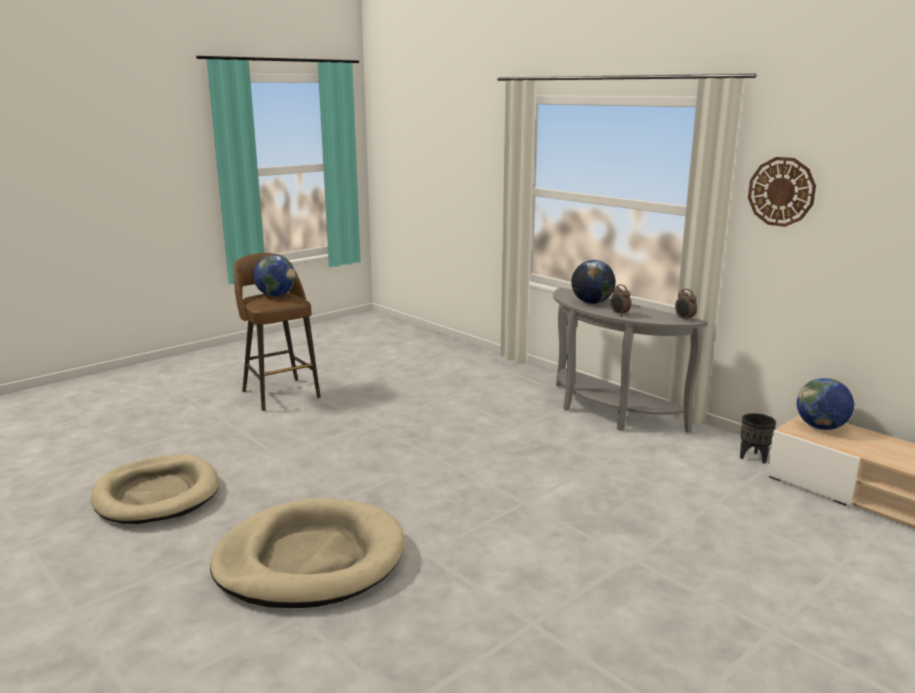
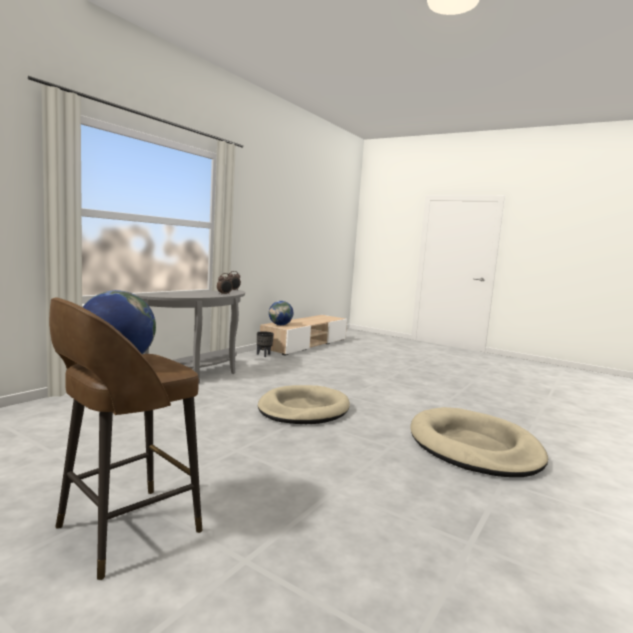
camera: 105 degrees left, 10 degrees down
beige dog bed [91,455,219,524] -> beige dog bed moved to [258,385,350,424]
globe [571,260,616,304] -> none
wall clock [748,157,816,227] -> none

